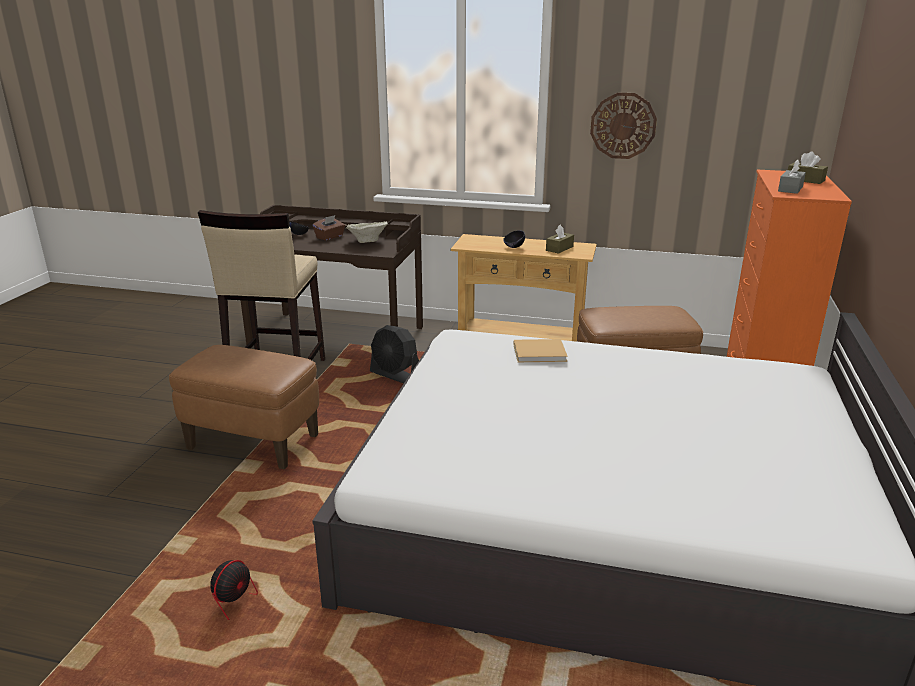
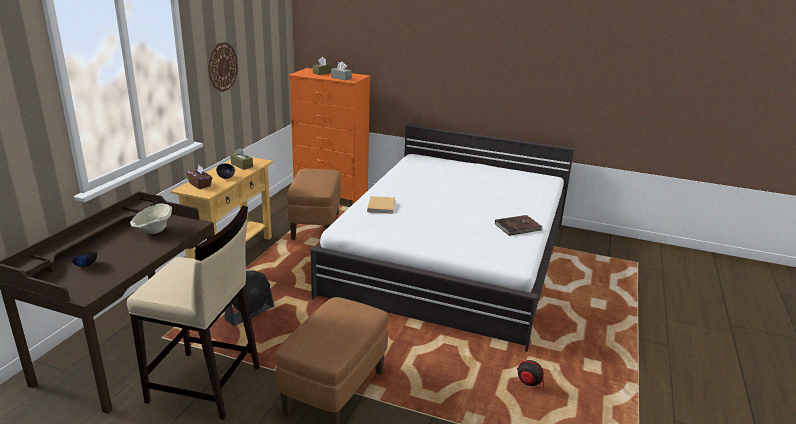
camera: 85 degrees left, 0 degrees up
brown tissue box [313,215,345,240] -> brown tissue box moved to [186,165,212,189]
none -> brown book [495,215,543,236]

